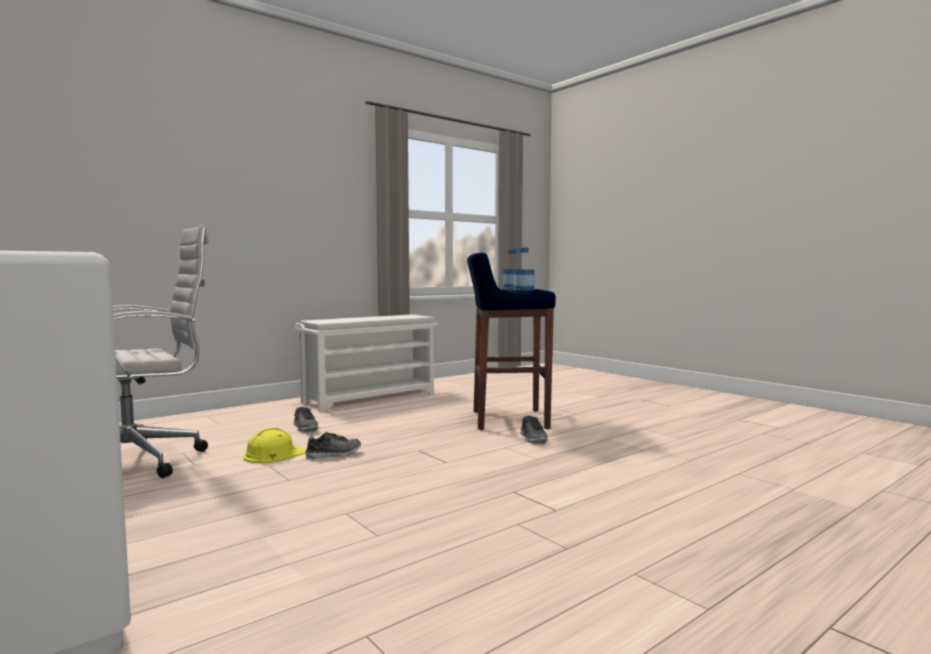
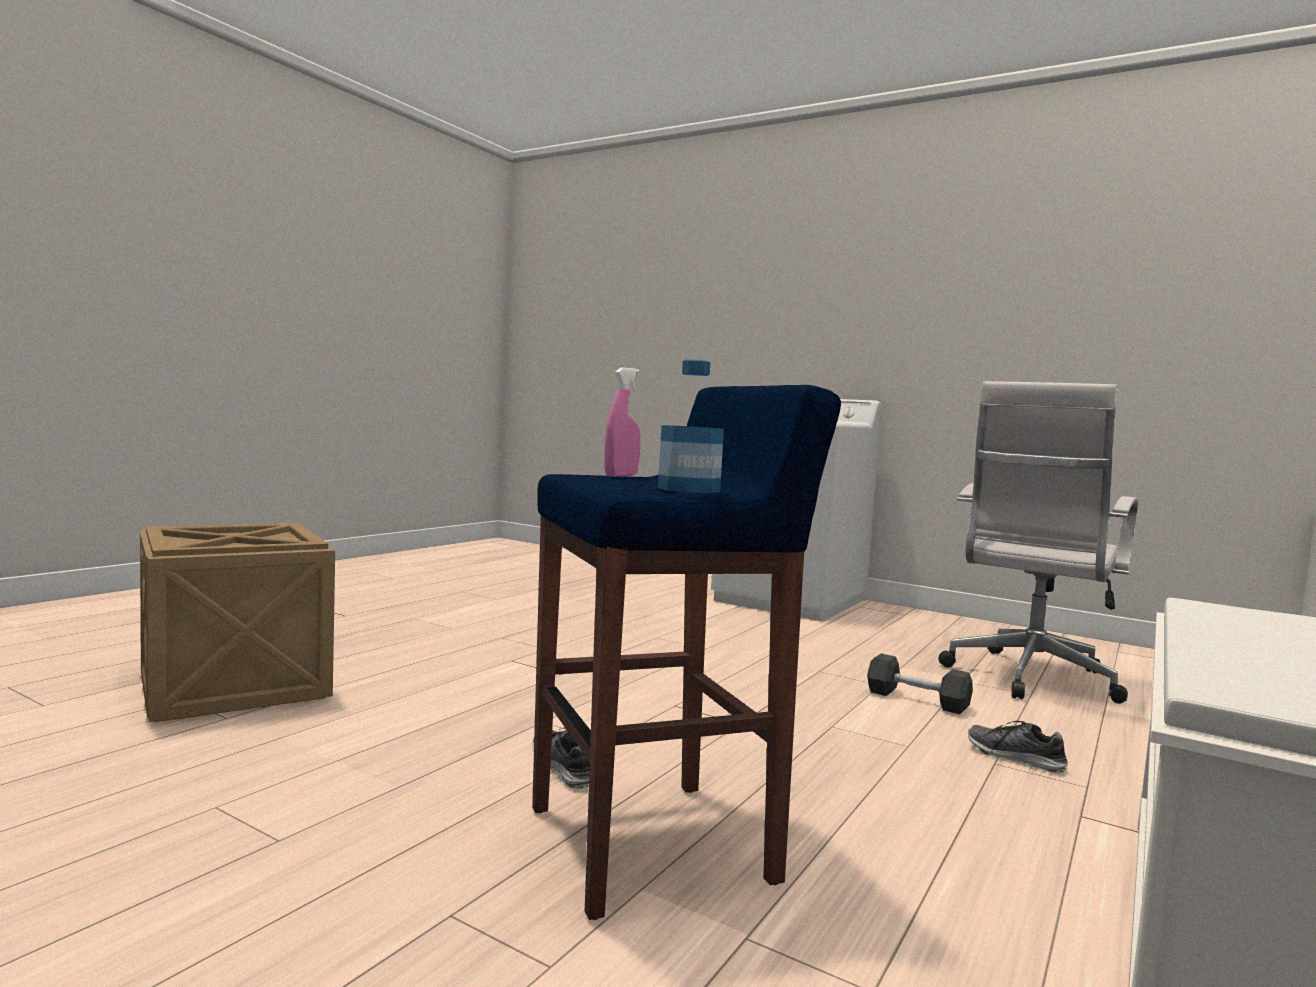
camera: 160 degrees right, 0 degrees up
yellow hard hat [243,427,306,463] -> grey dumbbell [867,653,973,714]
shoe [305,432,361,459] -> none
bottle [514,248,535,291] -> pink spray bottle [604,367,641,477]
none -> crate [140,523,335,722]

